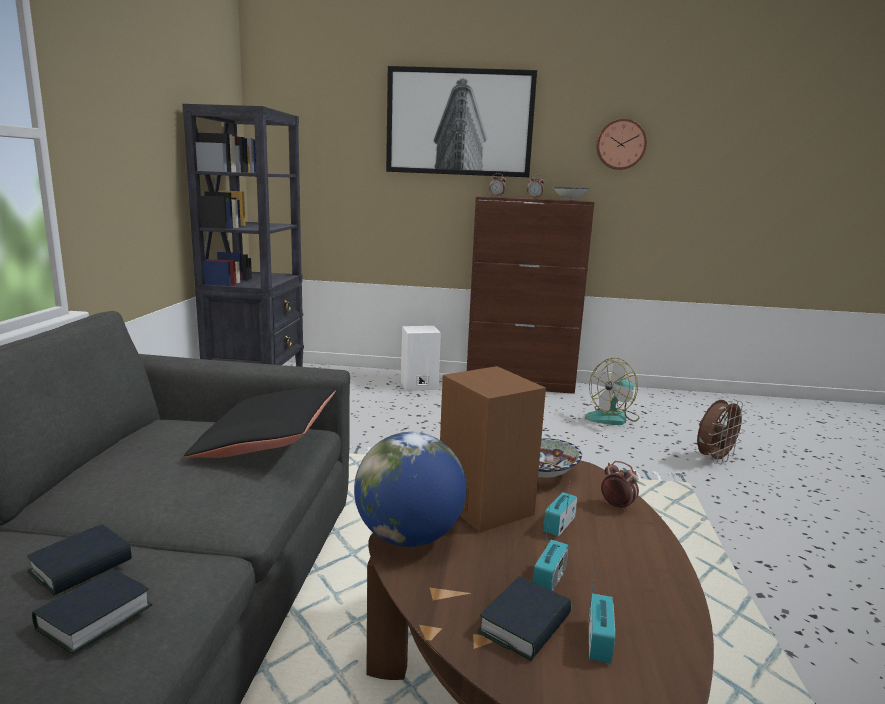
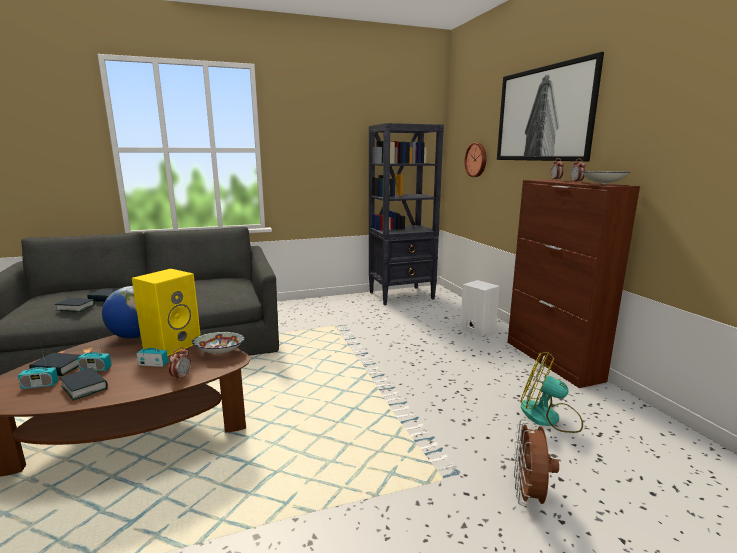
camera: 65 degrees right, 0 degrees up
black pillow [184,388,336,458] -> none
brown speaker [440,366,546,533] -> yellow speaker [132,269,201,356]
wall clock [596,119,647,170] -> wall clock moved to [465,143,487,177]
brown fan [697,399,747,464] -> brown fan turned 75 degrees clockwise [514,419,559,506]
none -> book [60,368,108,401]

